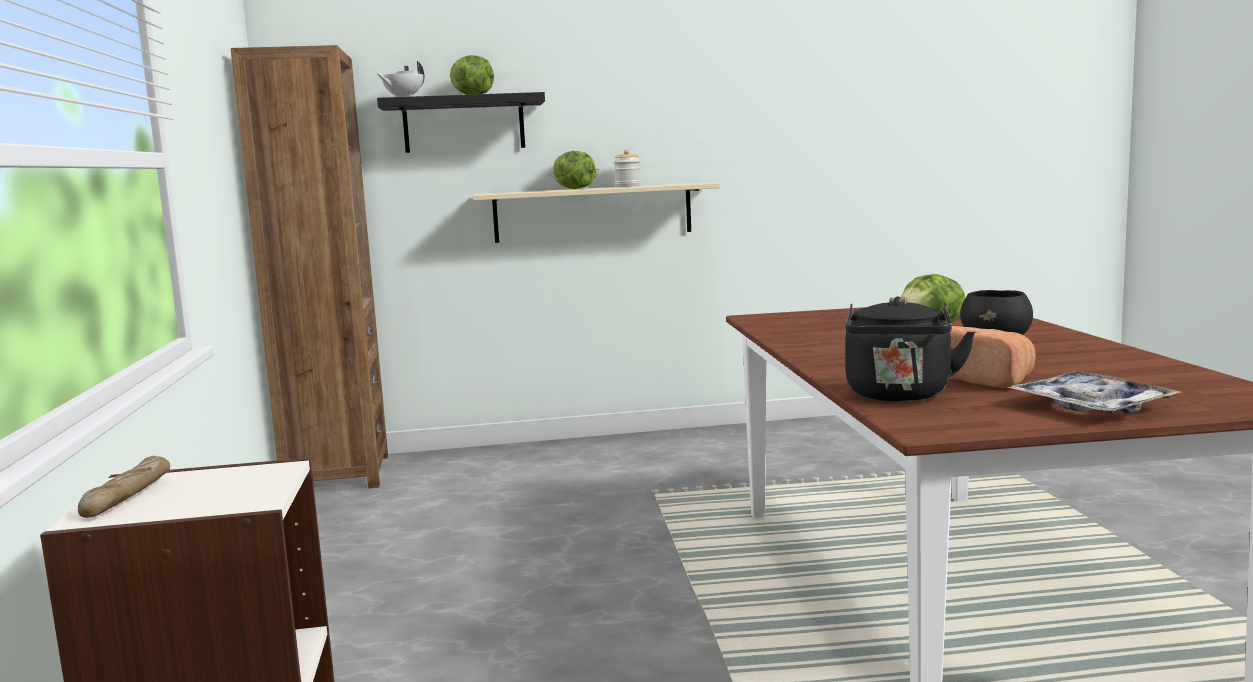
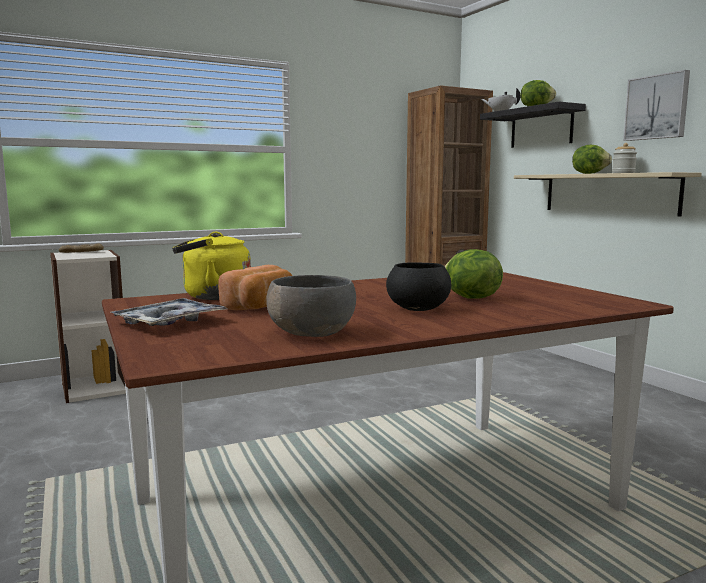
camera: 70 degrees right, 0 degrees up
black kettle [845,296,975,402] -> yellow kettle [172,232,251,300]
none -> grey bowl [266,275,356,337]
none -> picture [623,70,690,141]

